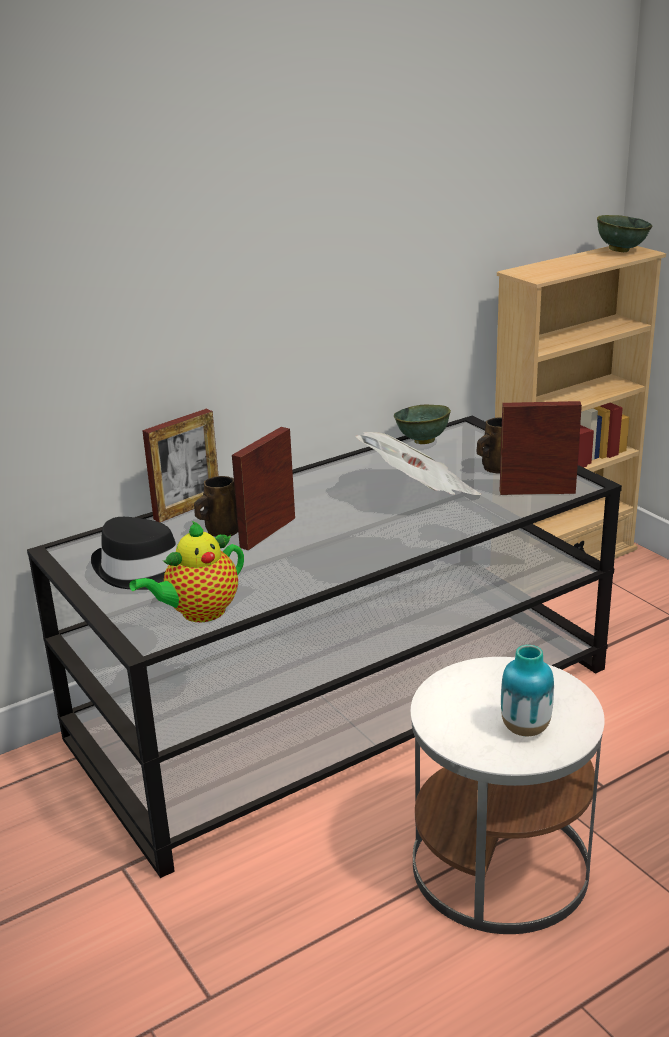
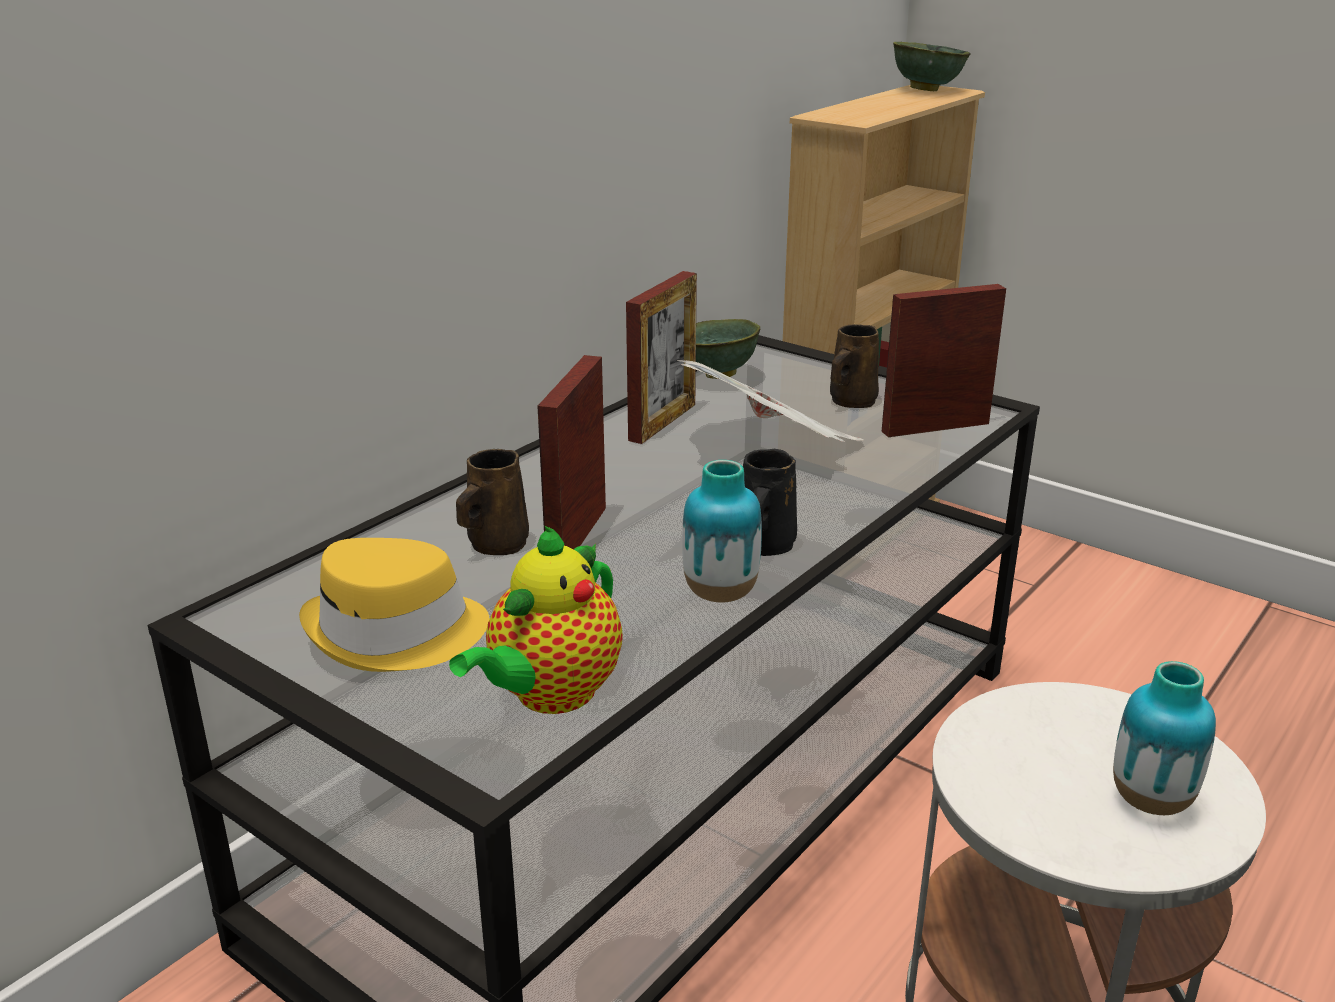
camera: 20 degrees left, 0 degrees up
black hat [91,517,177,590] -> yellow hat [299,538,489,672]
picture frame [142,409,219,522] -> picture frame moved to [626,271,697,444]
none -> vase [682,460,762,603]
none -> black mug [743,449,797,556]

